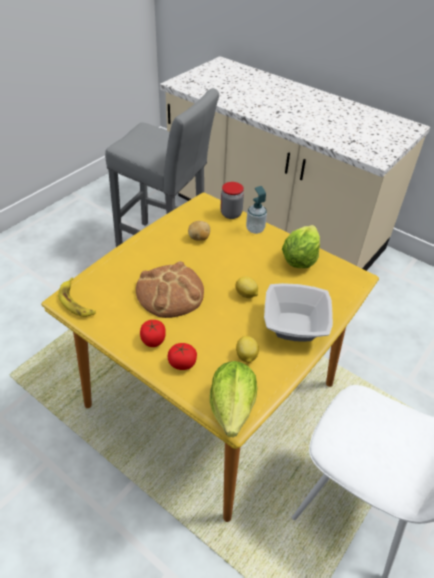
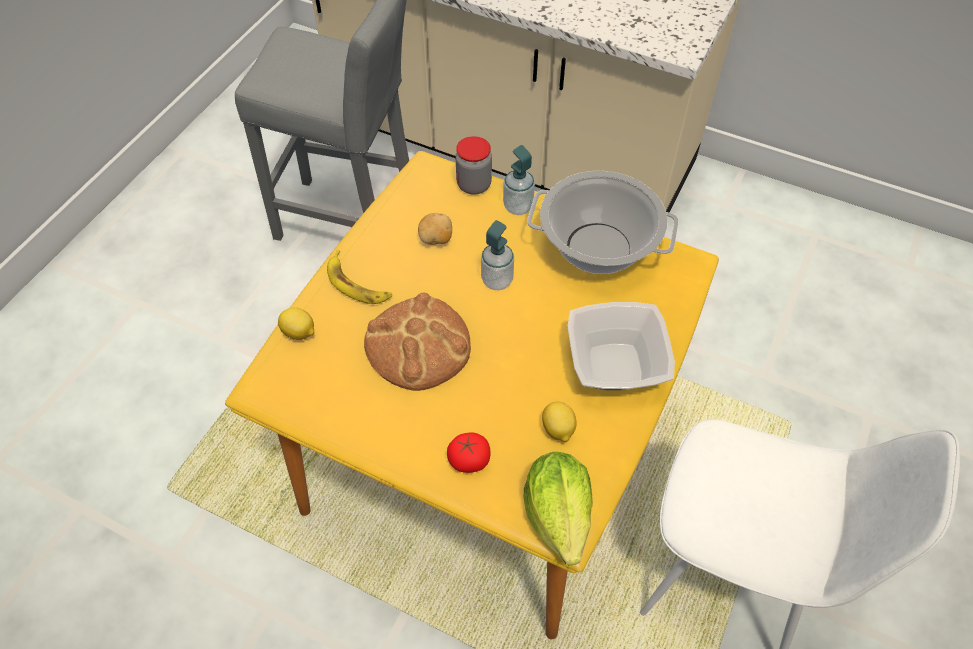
camera: 10 degrees left, 10 degrees up
banana [58,278,96,317] -> banana moved to [327,250,392,304]
tomato [140,320,166,347] -> none
lemon [235,276,258,298] -> lemon moved to [278,307,314,340]
lettuce [282,225,320,268] -> cooking pot [527,171,678,274]
none -> soap dispenser [481,220,514,290]

